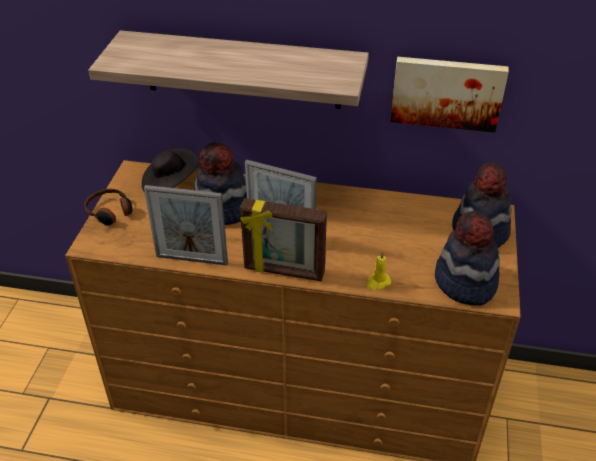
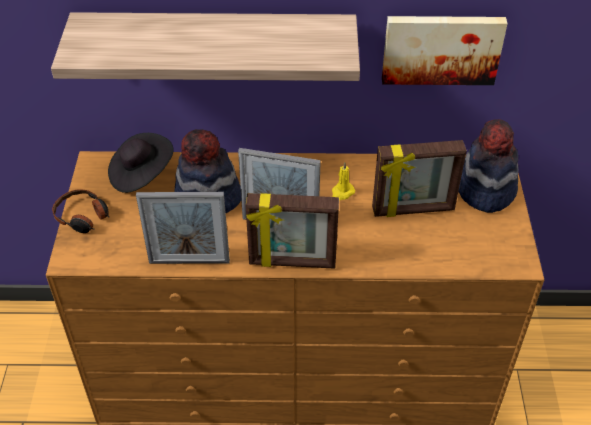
camera: 10 degrees left, 5 degrees up
yellow candle [367,251,391,290] -> yellow candle moved to [332,162,355,200]
hat [435,211,500,306] -> none
none -> picture frame [372,140,467,217]

